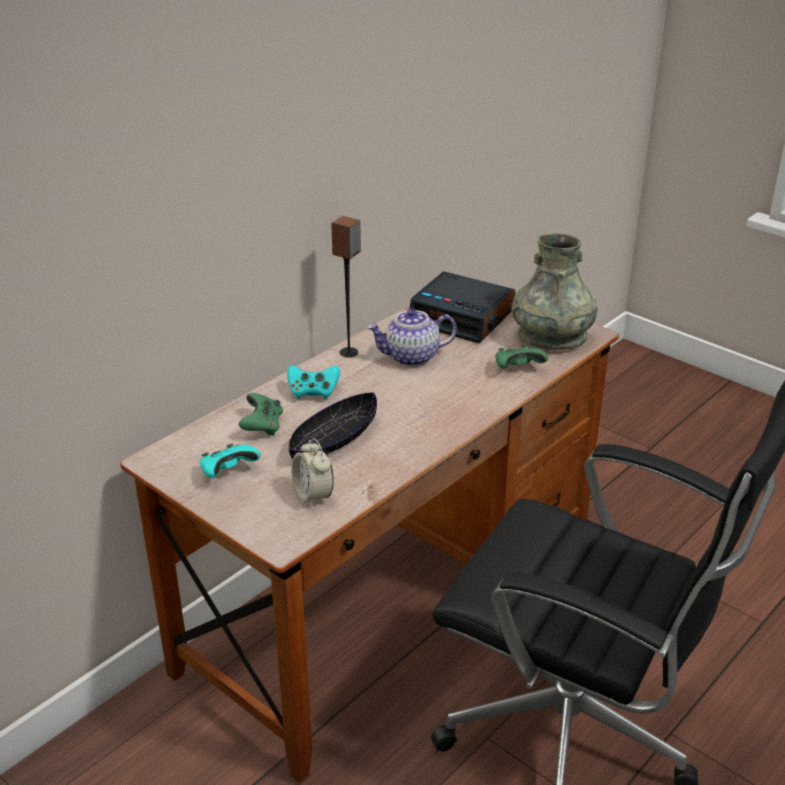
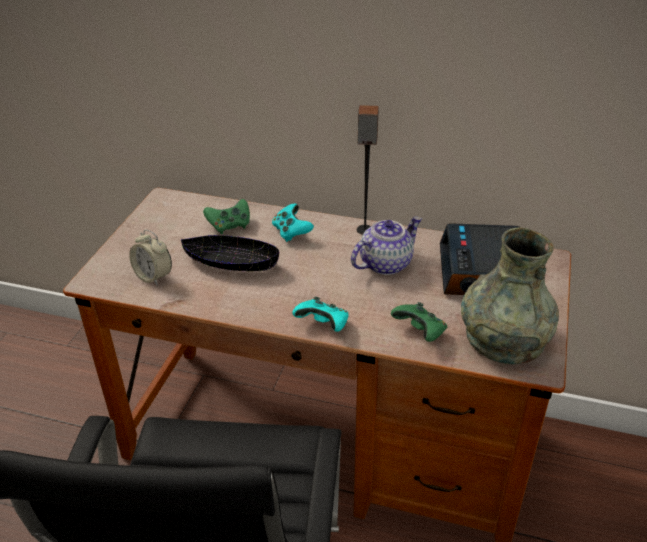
camera: 65 degrees right, 5 degrees up
turquoise game controller [200,444,261,478] -> turquoise game controller moved to [293,297,349,332]
alarm clock [291,438,334,508] -> alarm clock turned 90 degrees counterclockwise [129,230,172,286]
teapot [367,309,457,366] -> teapot turned 90 degrees clockwise [351,216,422,275]

